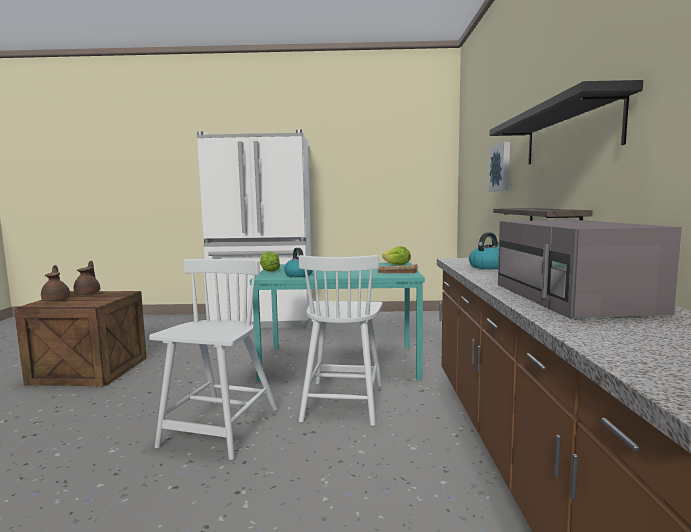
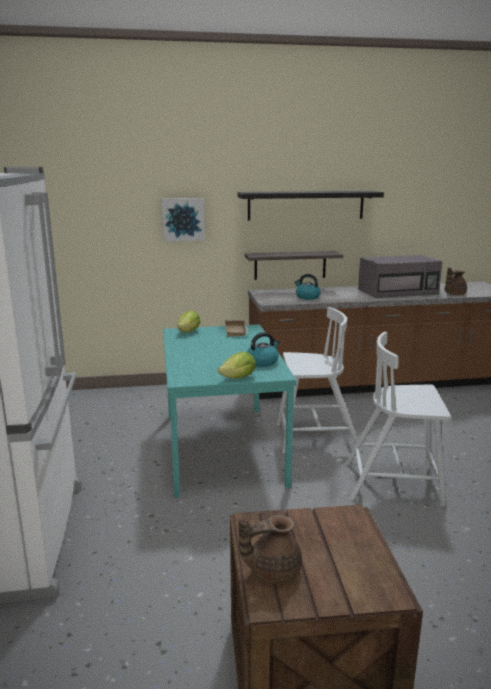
camera: 100 degrees left, 10 degrees up
brown teapot [41,265,70,302] -> brown teapot moved to [444,268,467,295]

